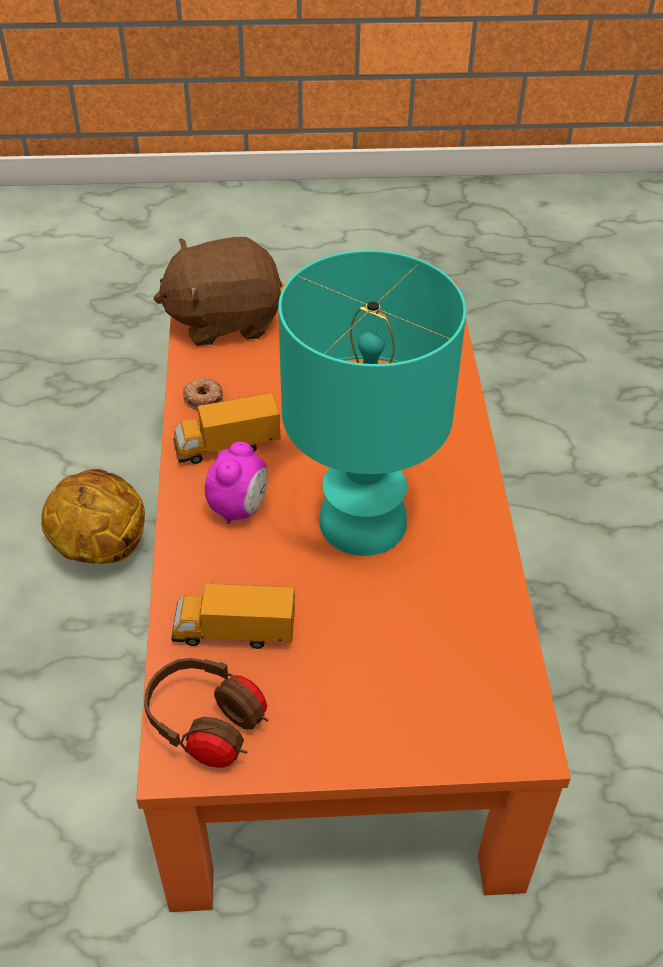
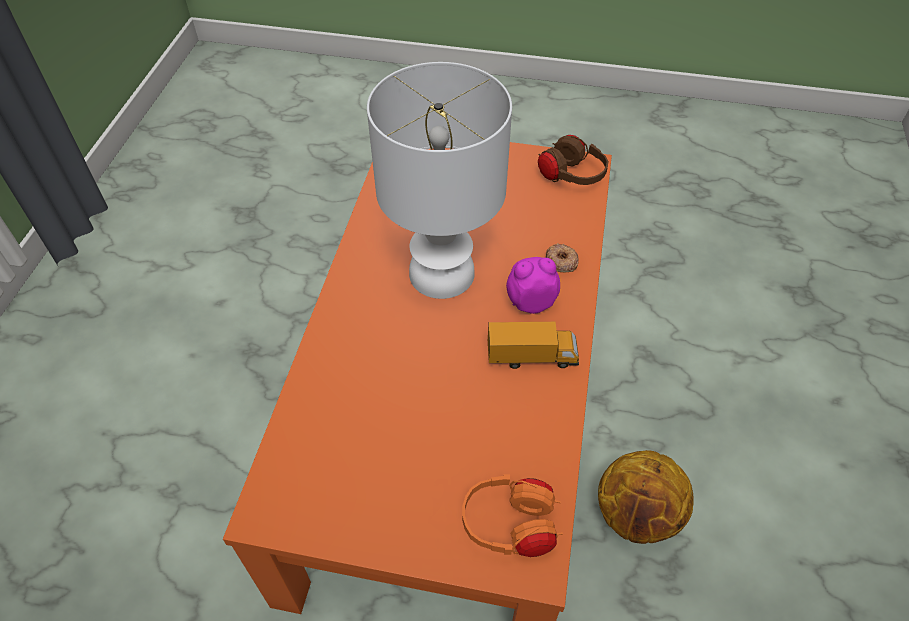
camera: 165 degrees left, 5 degrees up
brown plush toy [154,237,282,346] -> orange headphones [462,474,563,557]
toy truck [171,584,295,649] -> none
donut [183,378,223,410] -> donut moved to [546,243,578,273]
alarm clock [205,442,268,524] -> alarm clock turned 45 degrees clockwise [506,257,560,314]
turquoise table lamp [278,250,466,556] -> white table lamp [367,62,512,299]

